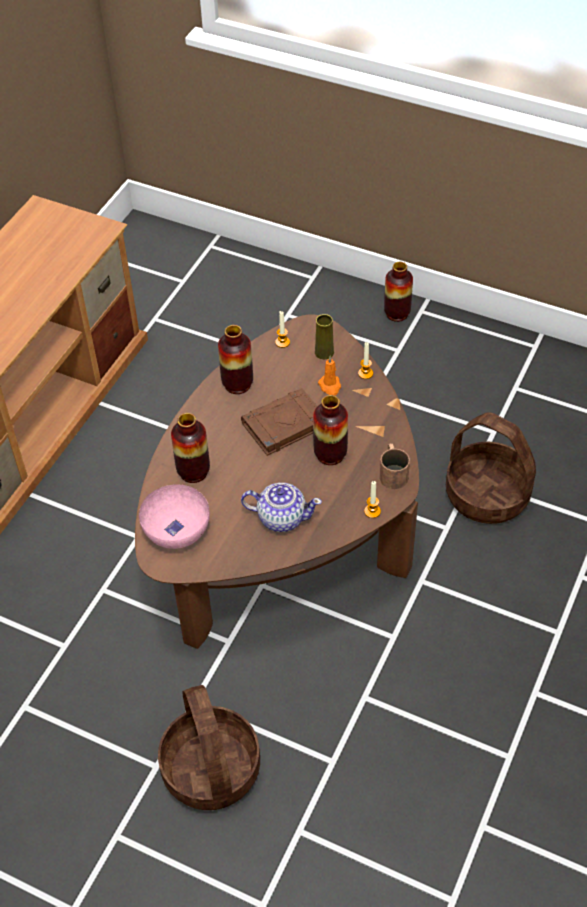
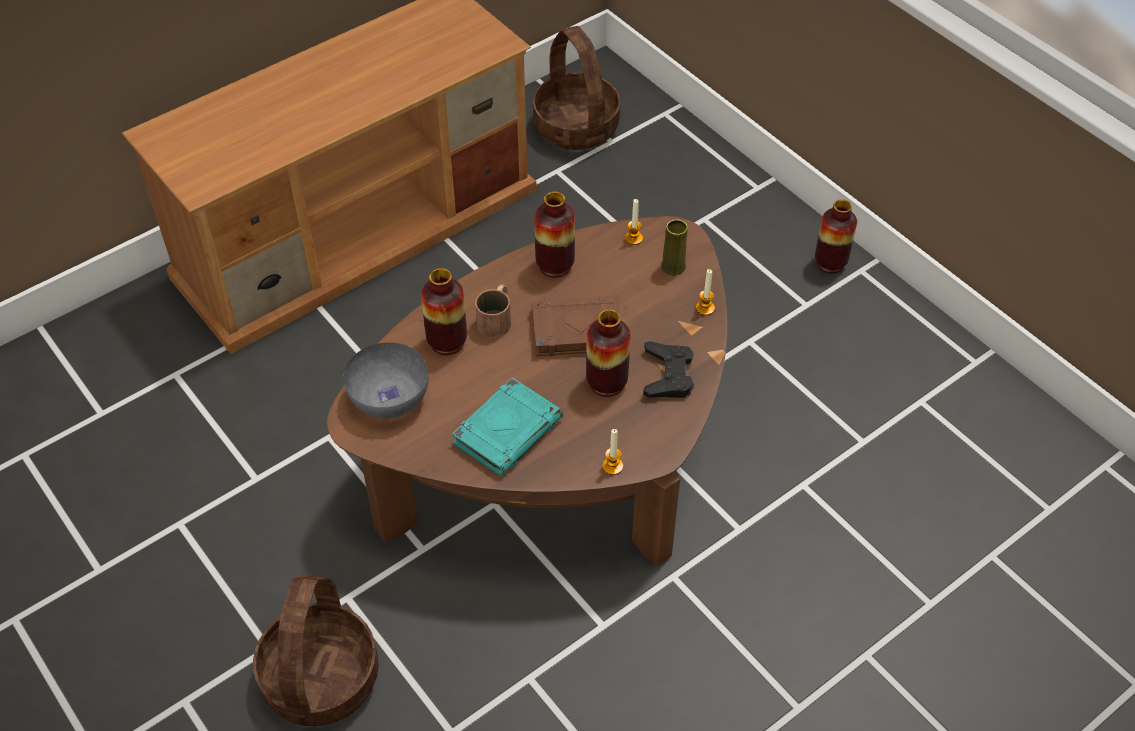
camera: 25 degrees right, 0 degrees up
pink bowl [139,484,210,549] -> grey bowl [343,343,429,419]
teapot [241,483,322,532] -> turquoise book [452,377,563,476]
orange candle [318,356,341,396] -> none
brown mug [380,443,410,489] -> brown mug moved to [475,285,511,338]
basket [446,412,536,524] -> basket moved to [533,26,620,150]
none -> black game controller [643,341,694,398]

